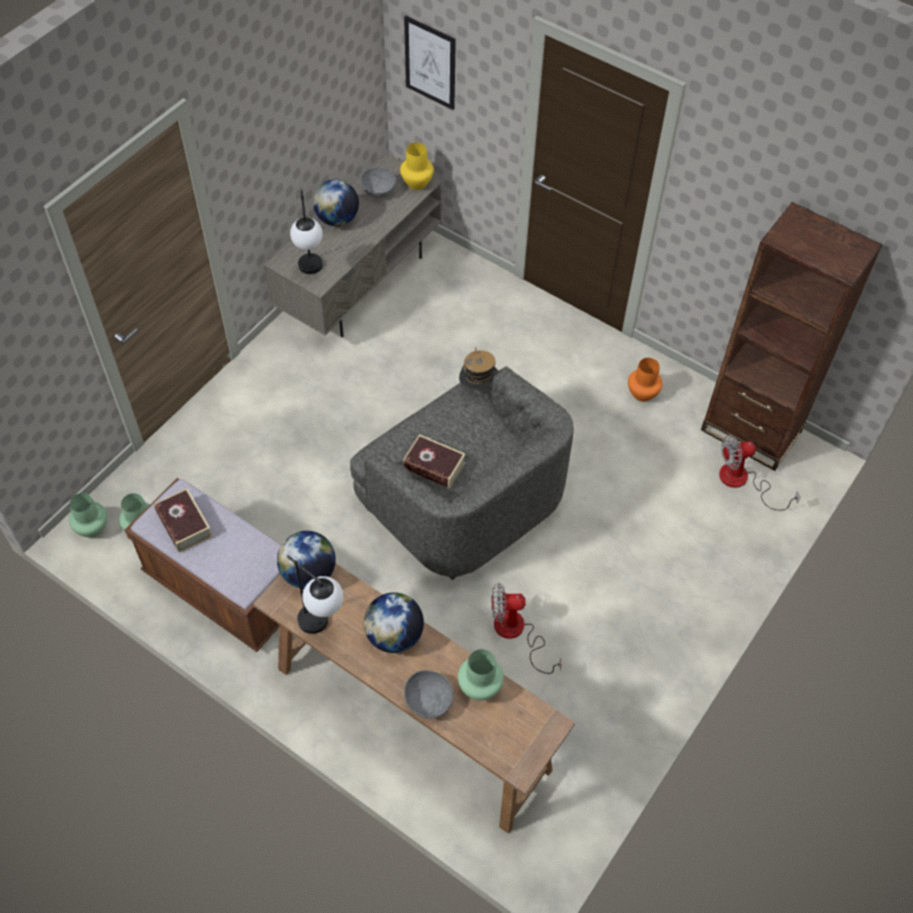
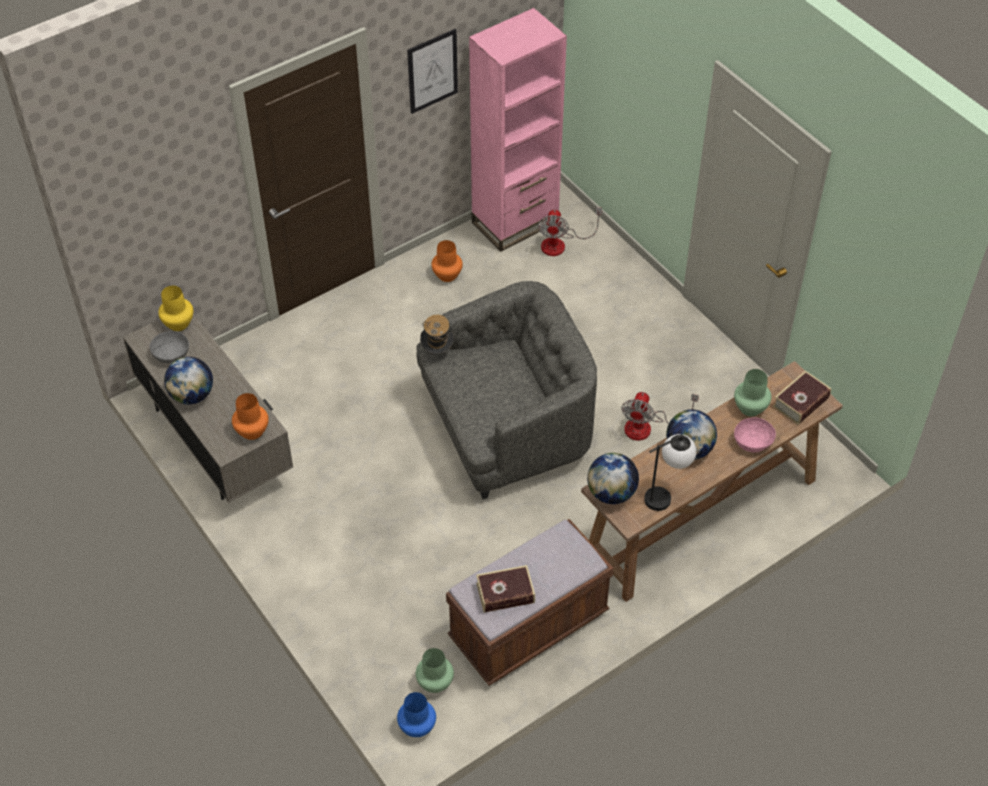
camera: 70 degrees left, 5 degrees down
green vase [69,493,107,537] -> blue vase [397,692,436,737]
table lamp [290,190,323,274] -> orange vase [232,393,269,440]
book [403,434,465,489] -> book moved to [773,371,831,425]
picture [404,15,456,110] -> picture moved to [407,29,458,114]
grey bowl [404,670,453,718] -> pink bowl [734,417,776,452]
brown bookcase [701,202,882,471] -> pink bookcase [469,8,567,252]

